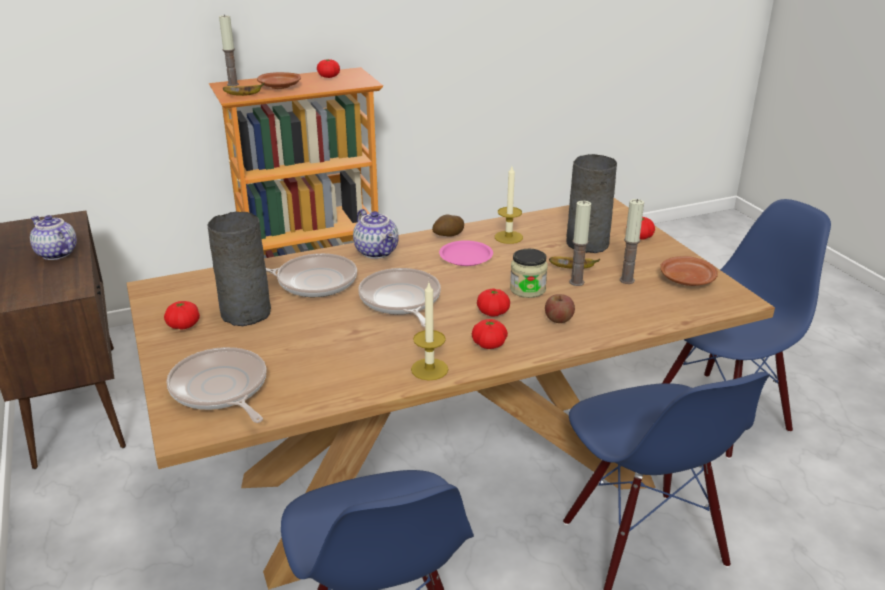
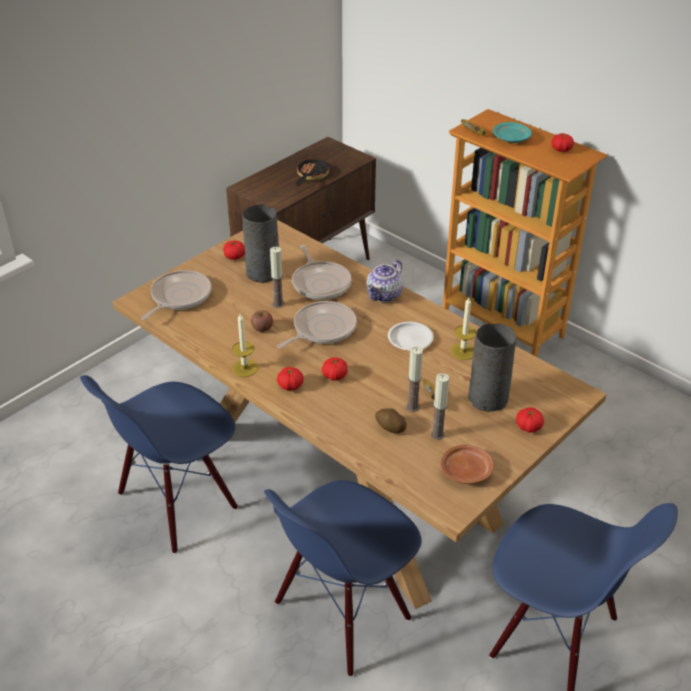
camera: 65 degrees right, 10 degrees up
teapot [30,215,77,260] -> frying pan [295,157,330,186]
candle [219,15,239,86] -> candle moved to [270,247,284,308]
brown plate [257,72,301,89] -> turquoise plate [493,122,532,143]
potato [432,215,464,237] -> potato moved to [375,408,407,433]
pink plate [439,240,493,266] -> white plate [388,322,434,351]
jar [510,249,548,298] -> none
apple [545,294,575,323] -> apple moved to [251,310,273,332]

